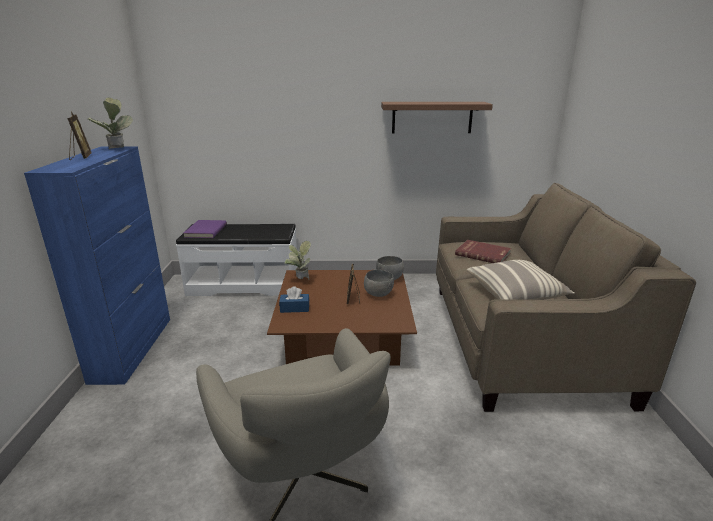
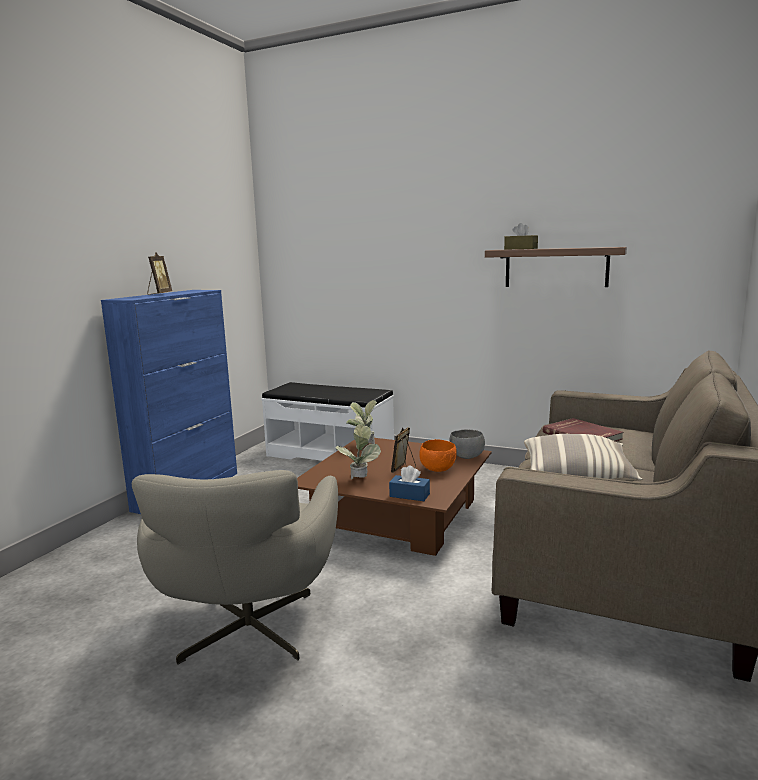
camera: 25 degrees right, 10 degrees down
potted plant [88,98,133,149] -> potted plant moved to [335,424,381,480]
purple book [184,220,227,238] -> none
blue tissue box [279,286,309,313] -> blue tissue box moved to [389,465,430,501]
grey bowl [364,270,394,297] -> orange bowl [419,439,457,472]
none -> brown tissue box [504,223,538,250]

